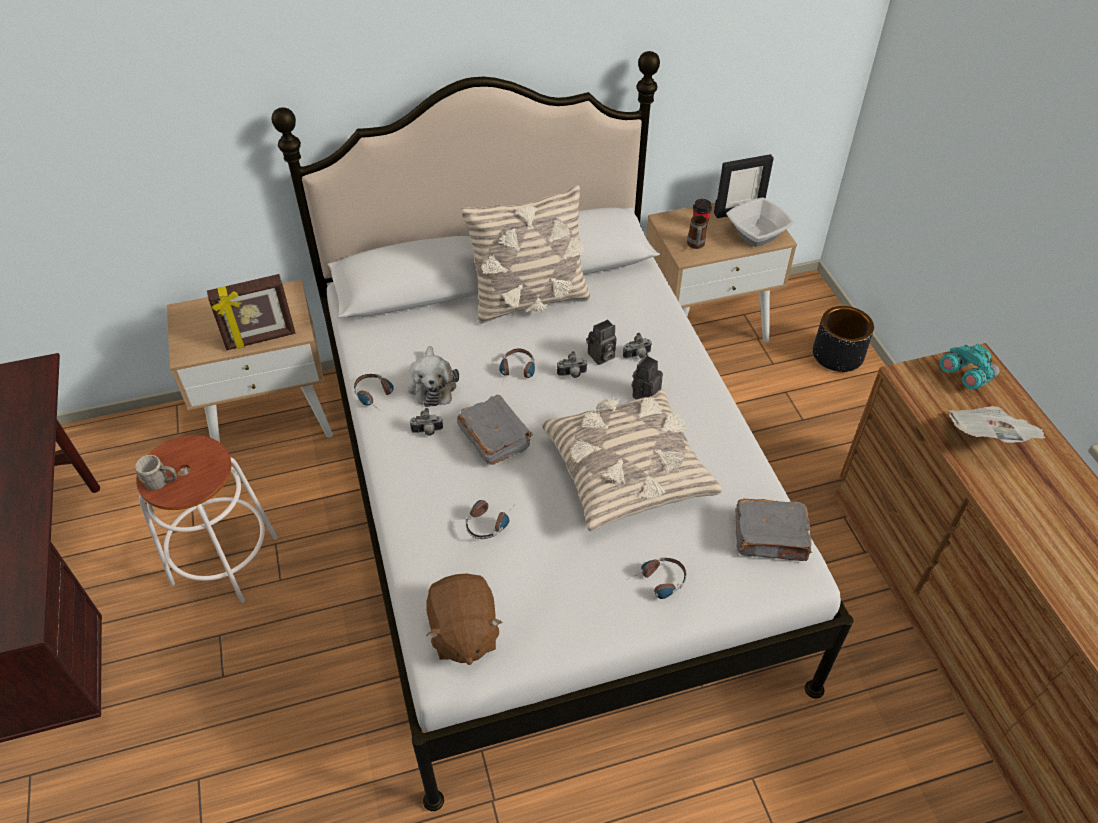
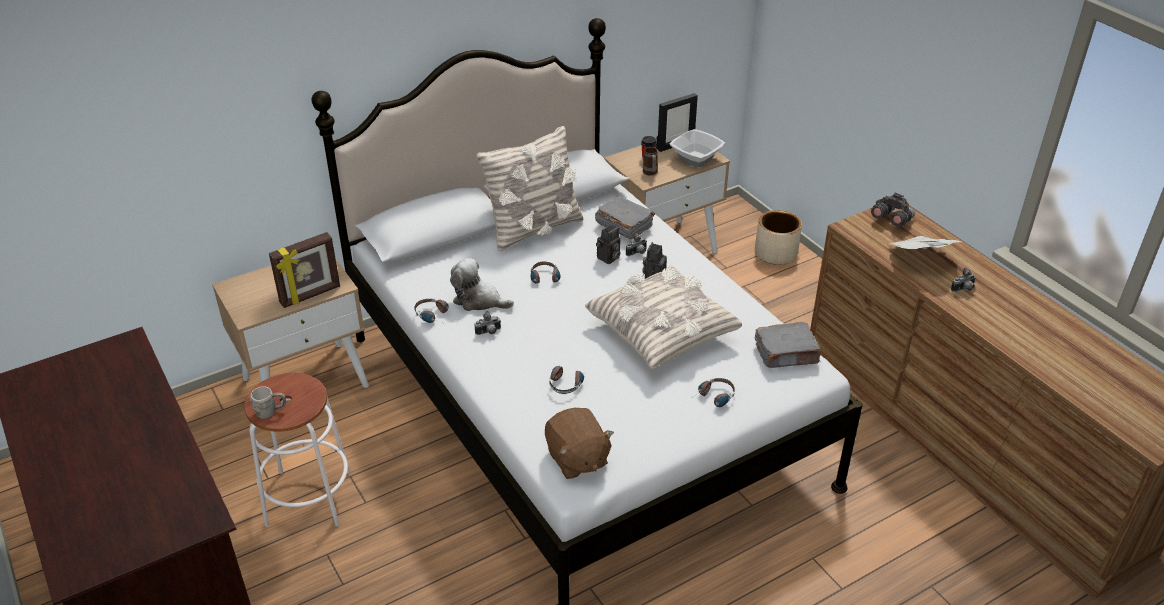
camera: 15 degrees left, 10 degrees down
plush toy [408,346,459,407] -> plush toy turned 135 degrees clockwise [450,258,514,311]
grey book [457,395,533,465] -> grey book moved to [595,196,655,239]
camera [557,351,587,378] -> camera moved to [951,267,976,292]
black planter [813,306,874,372] -> beige planter [755,210,802,265]
turquoise binoculars [939,343,1000,389] -> grey binoculars [871,193,915,226]

